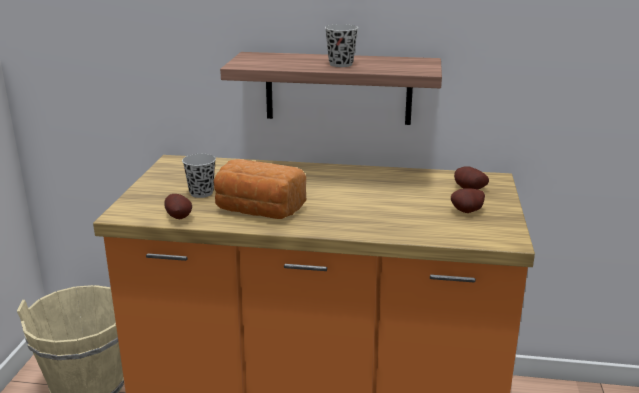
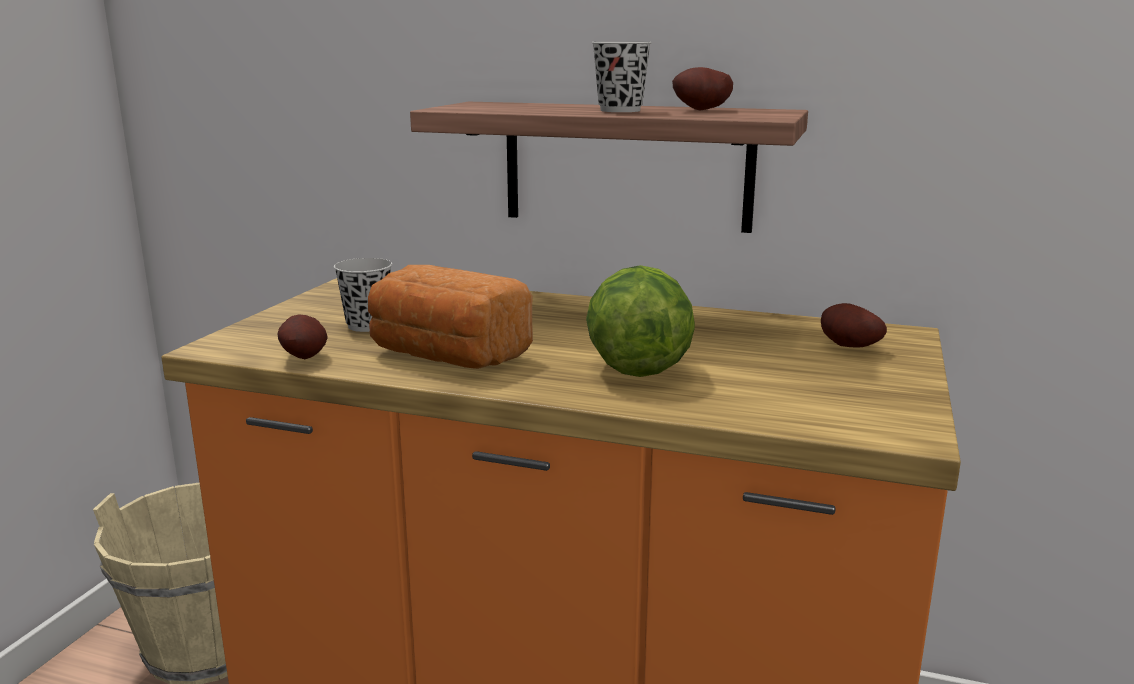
camera: 10 degrees right, 5 degrees down
potato [451,188,485,213] -> potato moved to [672,67,733,110]
none -> lettuce [586,265,695,377]

